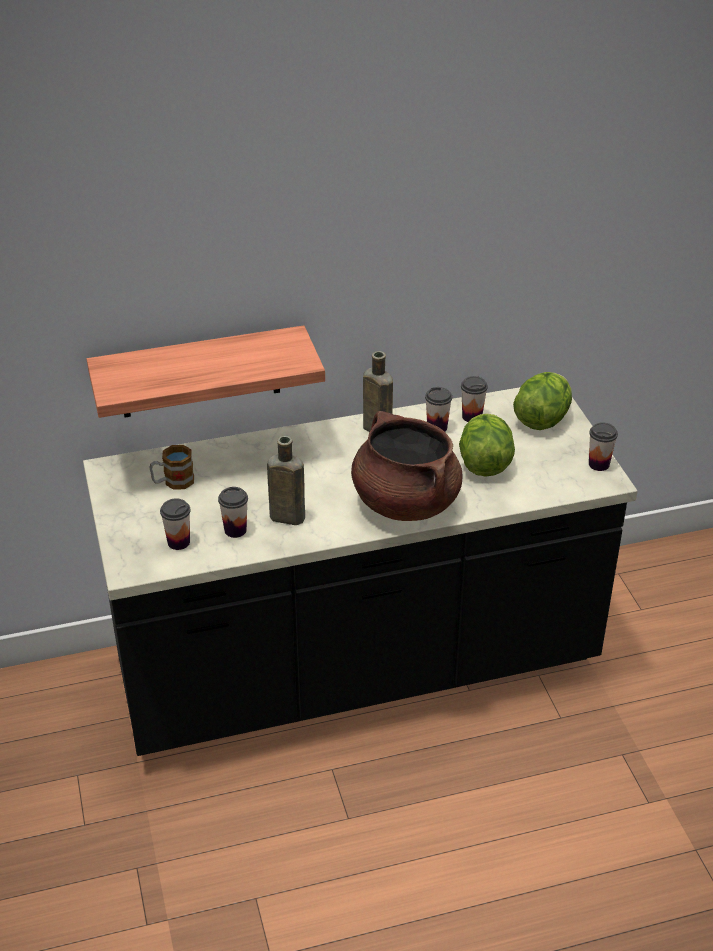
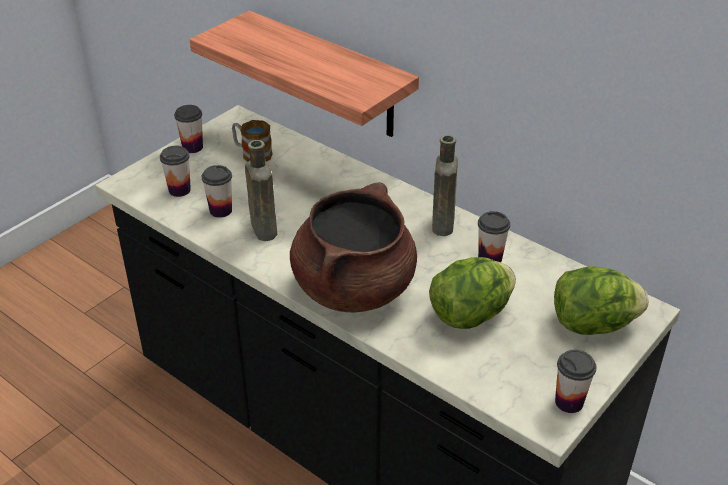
camera: 55 degrees right, 0 degrees up
cup [461,376,488,422] -> cup moved to [174,105,203,153]

